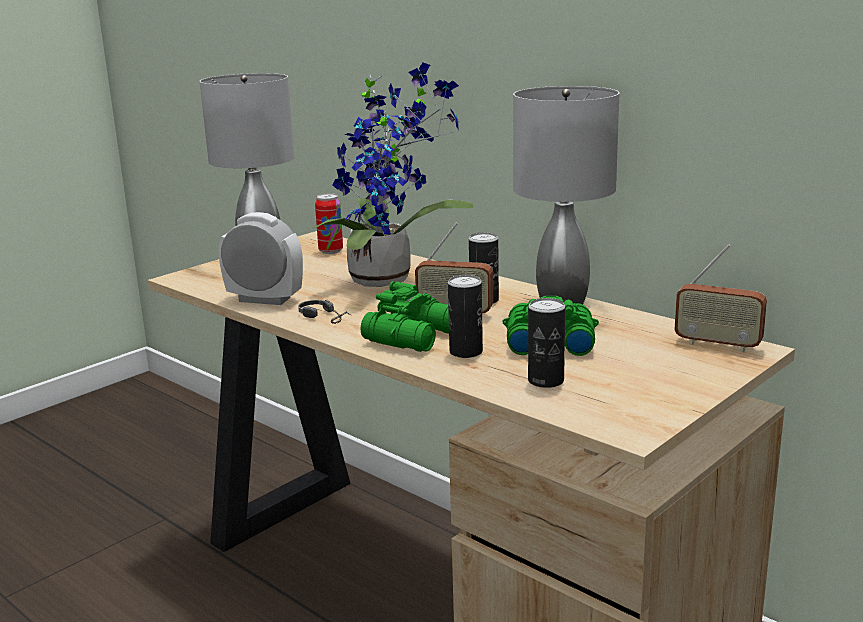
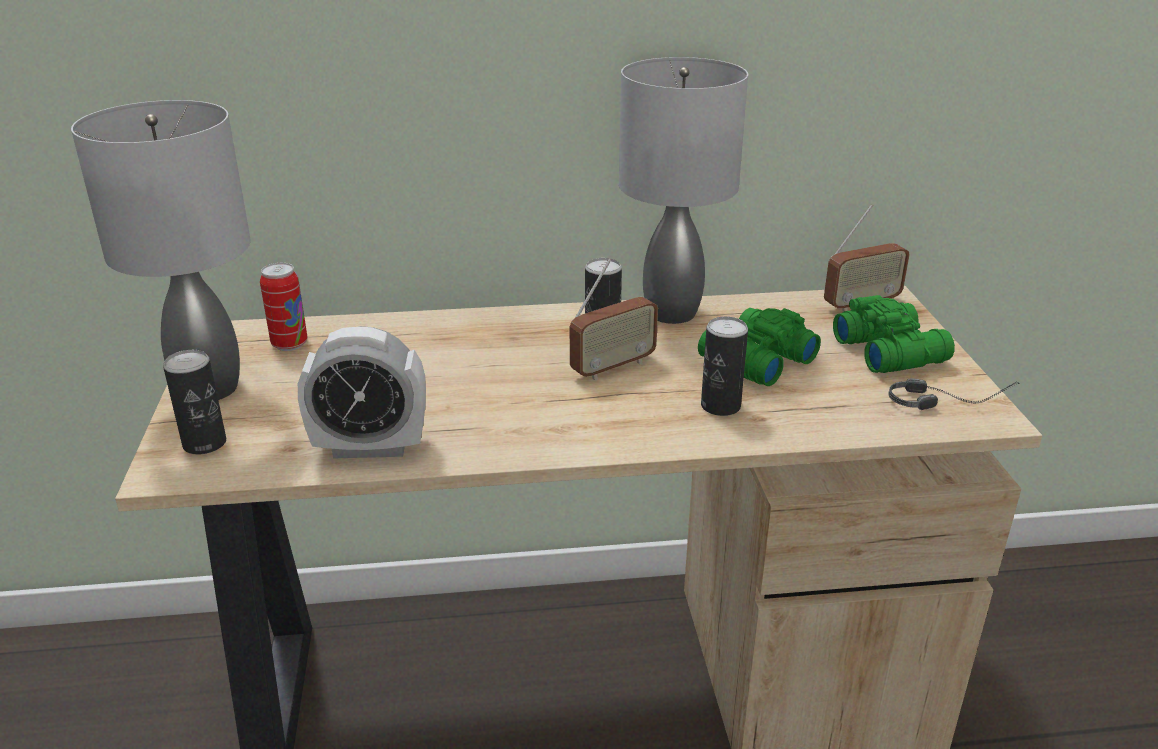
camera: 50 degrees left, 10 degrees up
alarm clock [219,212,303,305] -> alarm clock turned 150 degrees counterclockwise [298,326,426,459]
headphones [298,300,352,324] -> headphones moved to [888,378,1020,410]
potted plant [313,63,474,287] -> none
green binoculars [361,281,449,352] -> green binoculars moved to [833,295,955,373]
can [528,298,565,388] -> can moved to [163,350,226,454]

